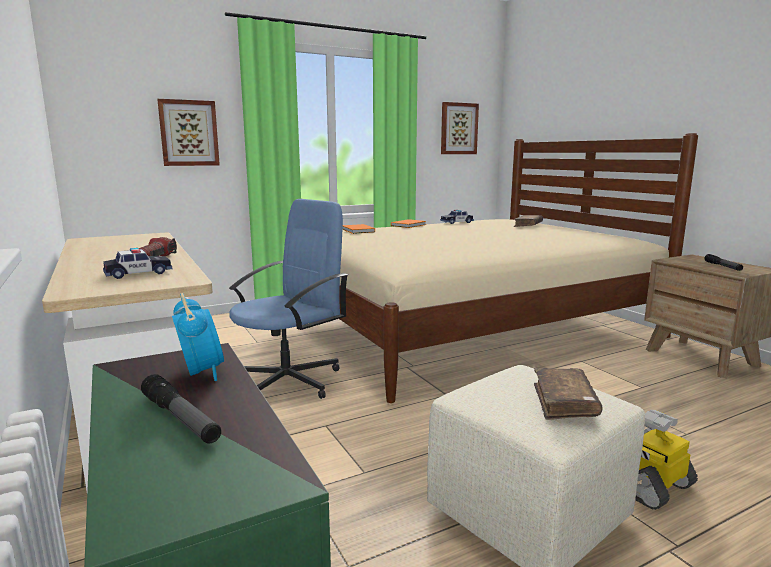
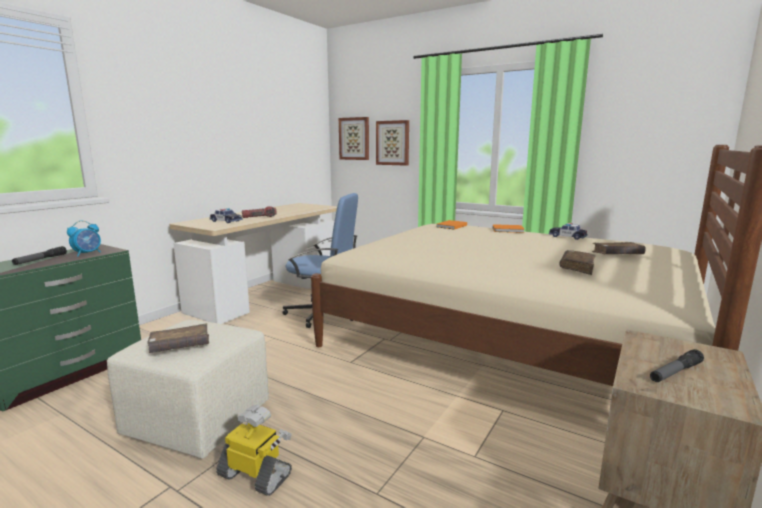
camera: 60 degrees right, 0 degrees up
picture [441,102,479,154] -> picture moved to [339,117,369,160]
none -> brown book [559,250,596,275]

